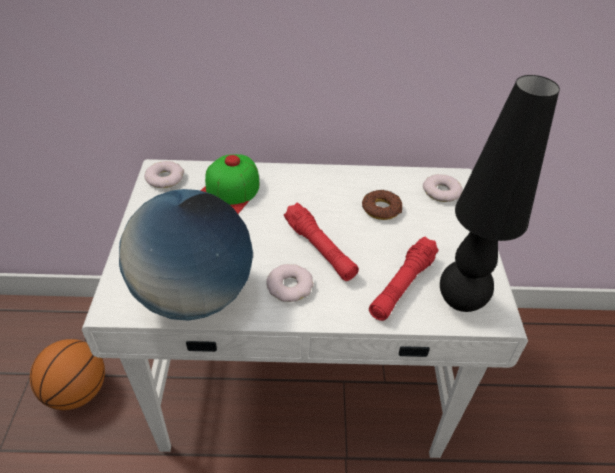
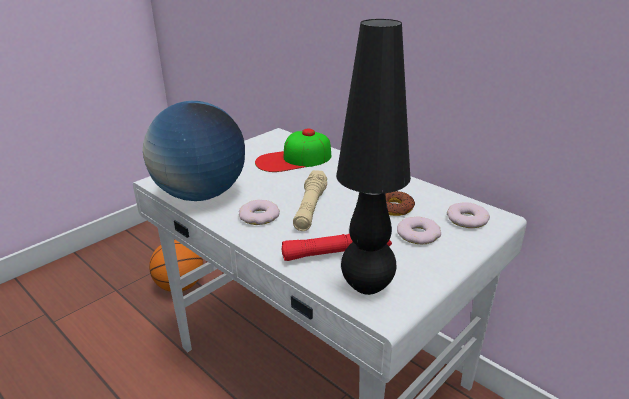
camera: 45 degrees right, 15 degrees down
donut [144,161,184,188] -> donut moved to [397,216,441,244]
red flashlight [284,203,359,281] -> beige flashlight [293,170,327,231]

